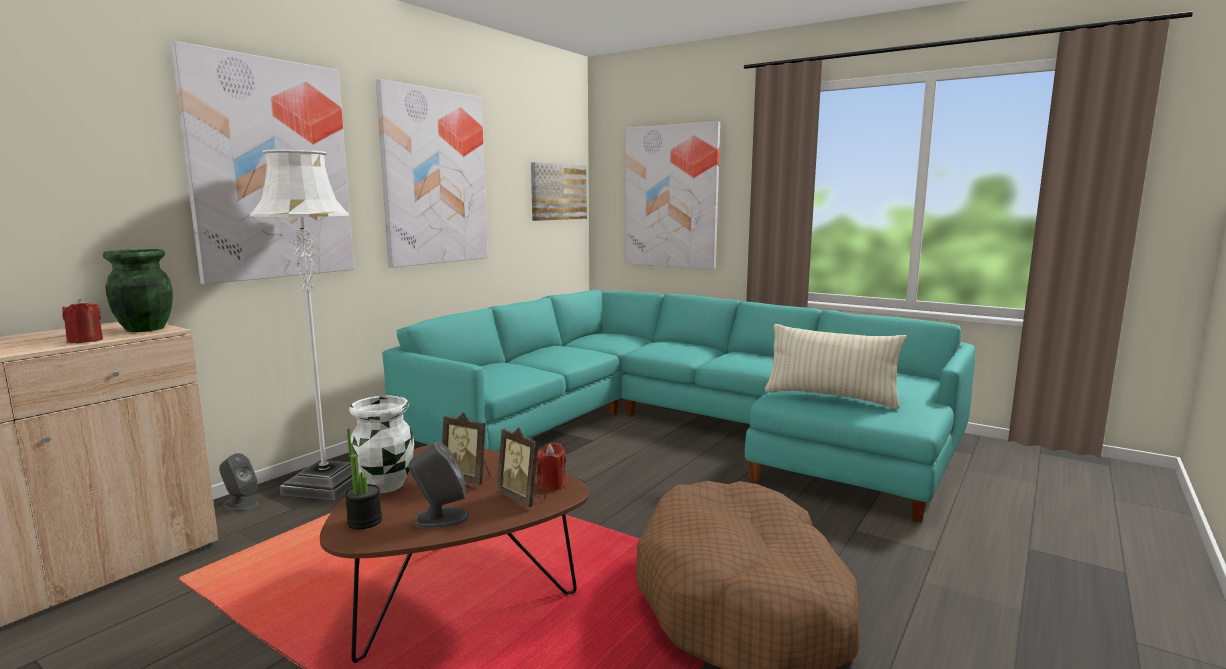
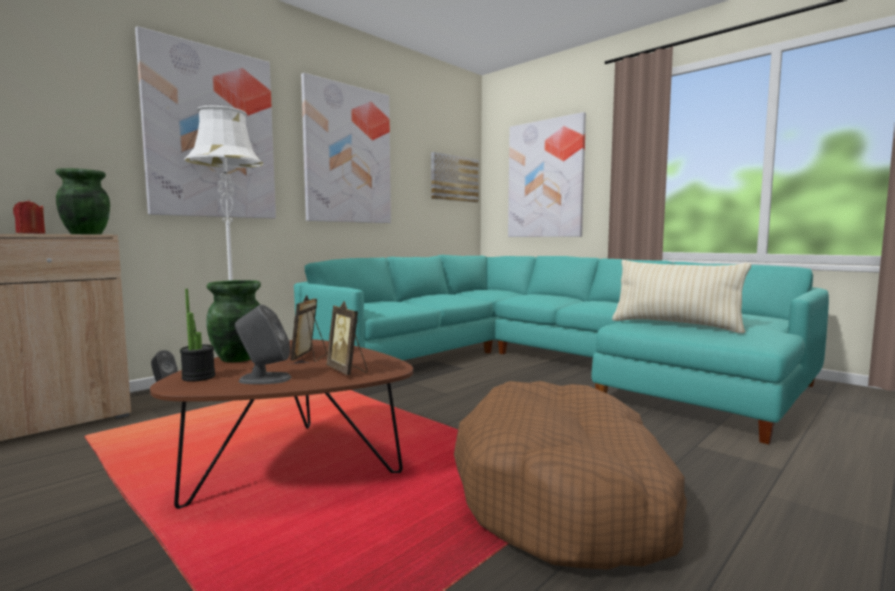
camera: 10 degrees right, 5 degrees down
white vase [349,395,414,493] -> green vase [206,280,261,362]
picture frame [442,412,490,485] -> picture frame turned 60 degrees clockwise [290,295,327,362]
red candle [537,442,566,490] -> none

